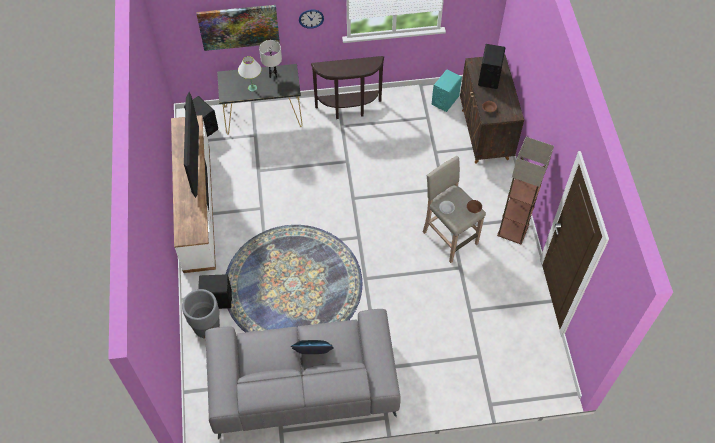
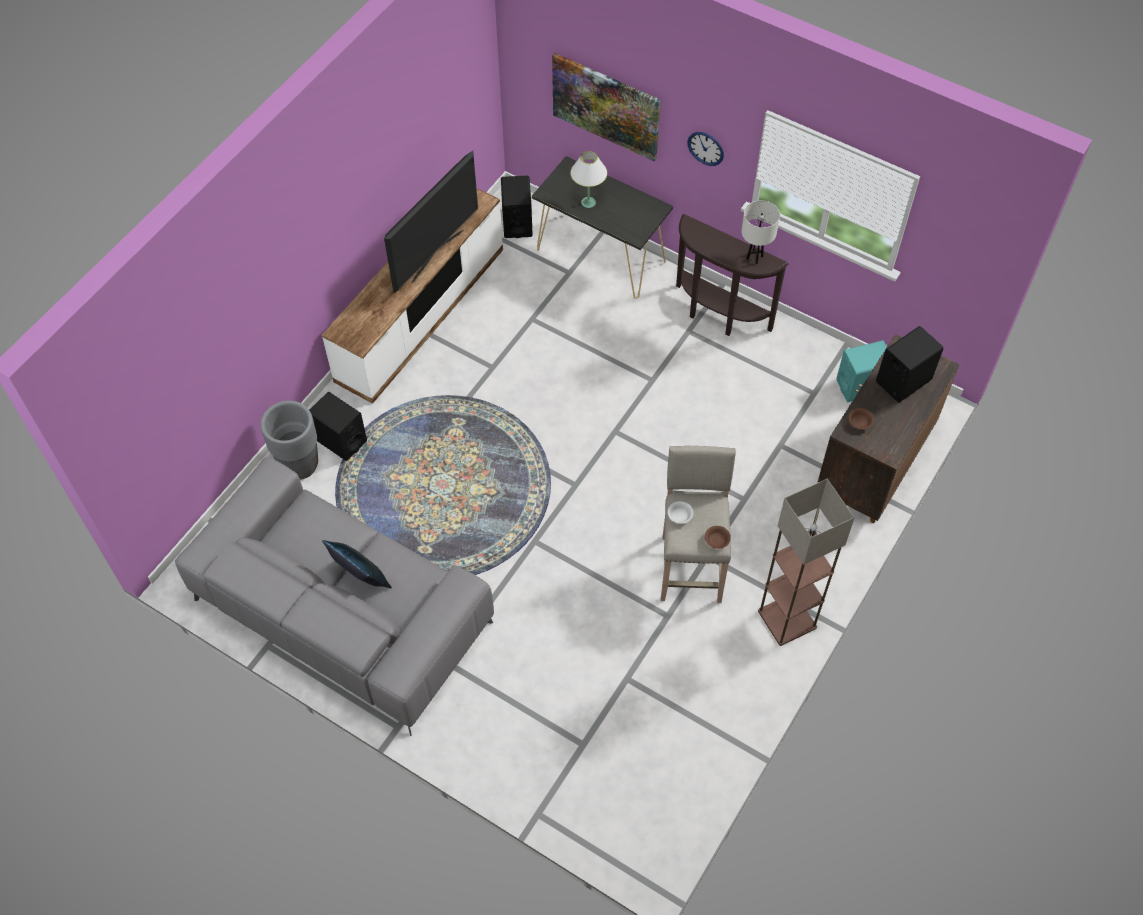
camera: 40 degrees right, 0 degrees up
white table lamp [259,40,282,78] -> white table lamp moved to [742,200,780,264]

